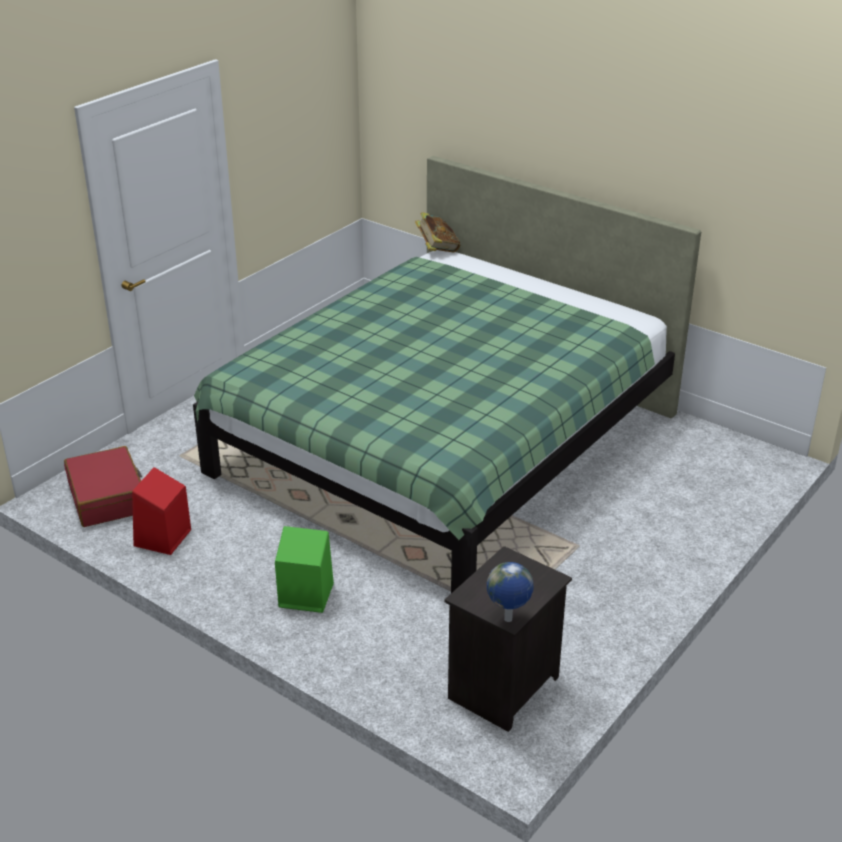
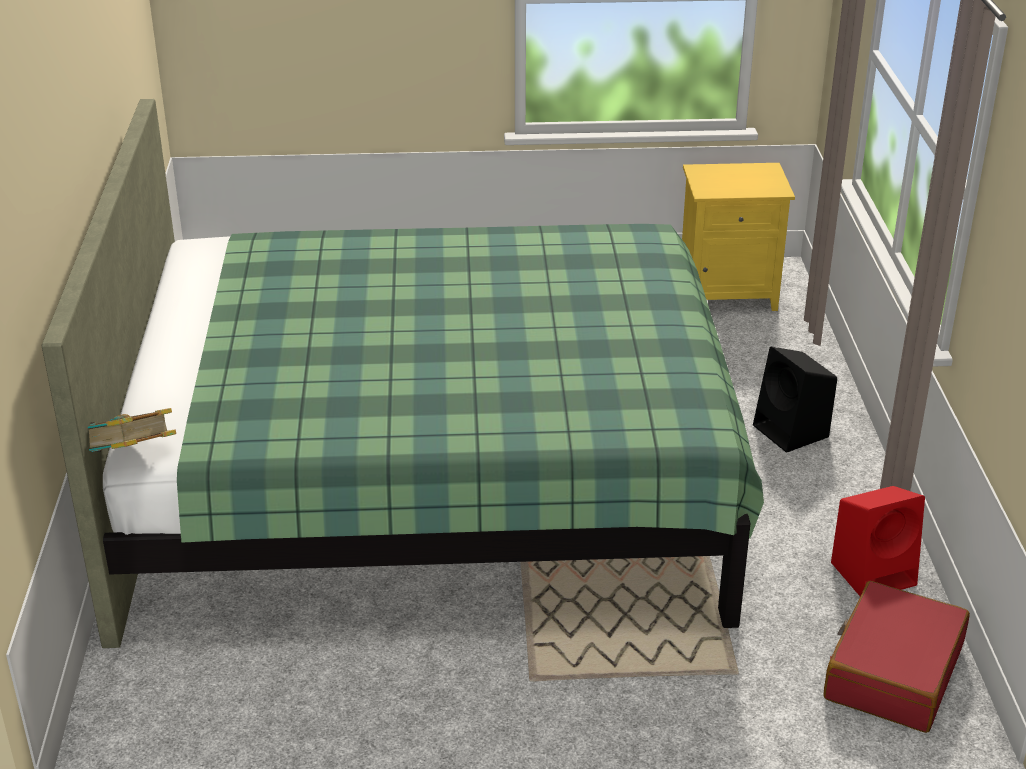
camera: 130 degrees left, 0 degrees up
green speaker [275,526,334,613] -> black speaker [753,346,837,453]
black nightstand [444,546,572,732] -> yellow nightstand [682,163,795,311]
globe [487,562,534,622] -> none

